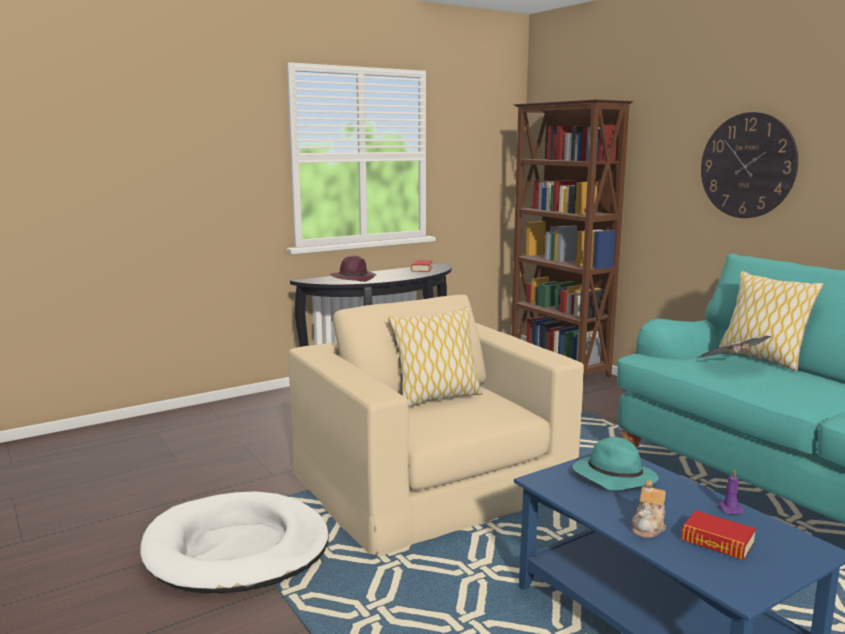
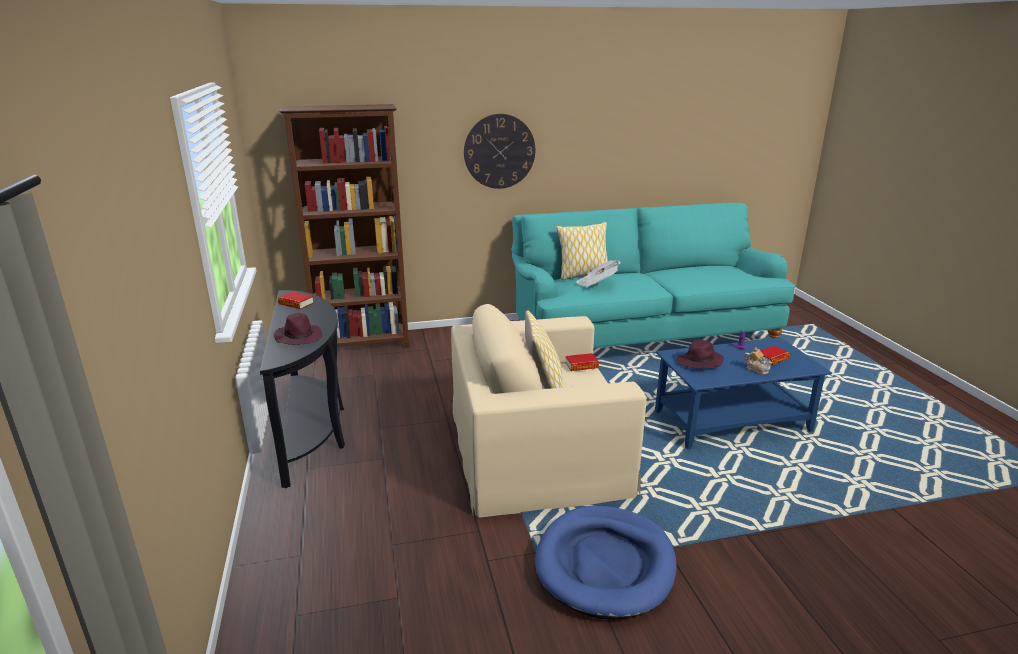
camera: 70 degrees left, 10 degrees up
white dog bed [140,491,329,593] -> blue dog bed [535,505,677,619]
turquoise hat [573,437,659,491] -> purple hat [677,340,724,368]
none -> book [565,353,599,371]

